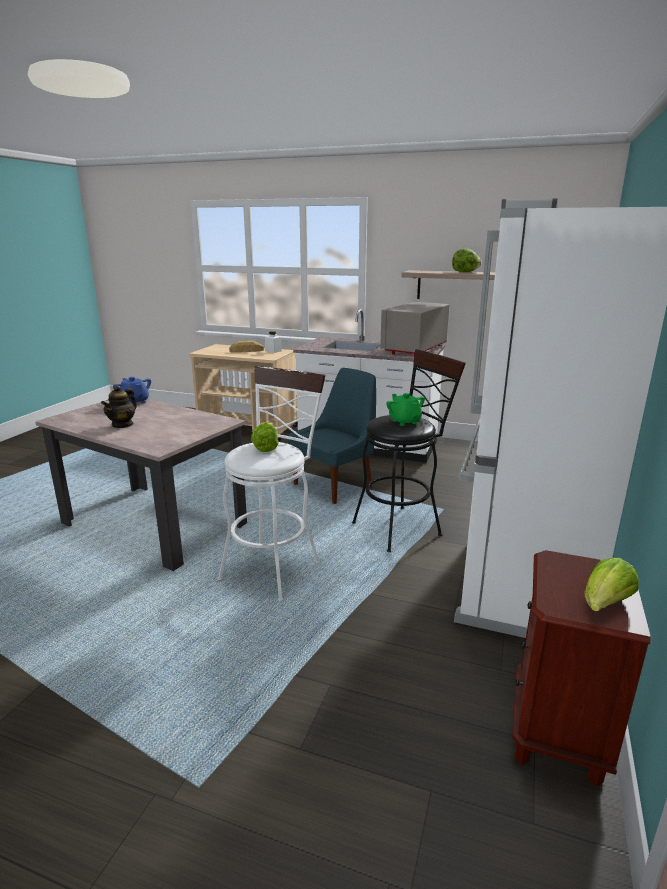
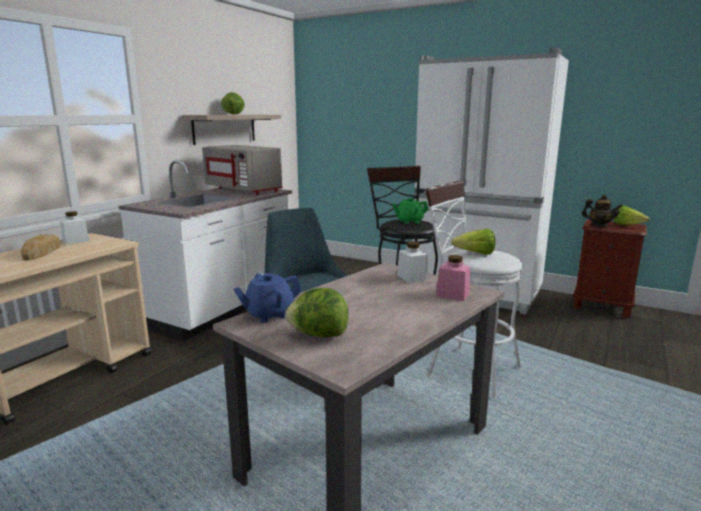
camera: 80 degrees left, 5 degrees down
teapot [101,385,137,428] -> teapot moved to [582,195,623,228]
none -> lettuce [285,288,348,337]
none -> white jar [397,242,427,283]
none -> pink jar [436,255,470,301]

